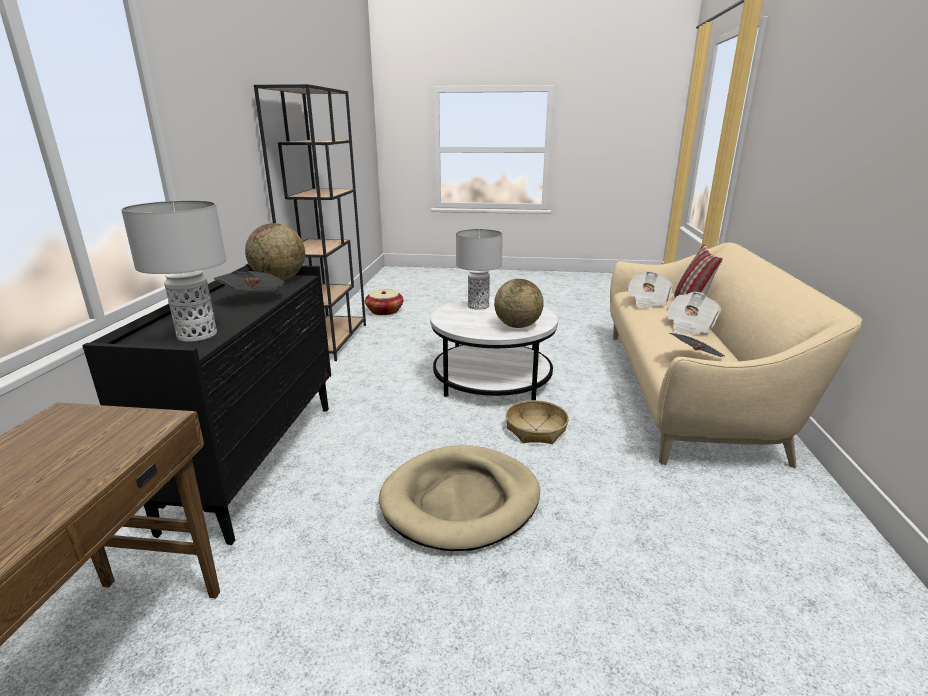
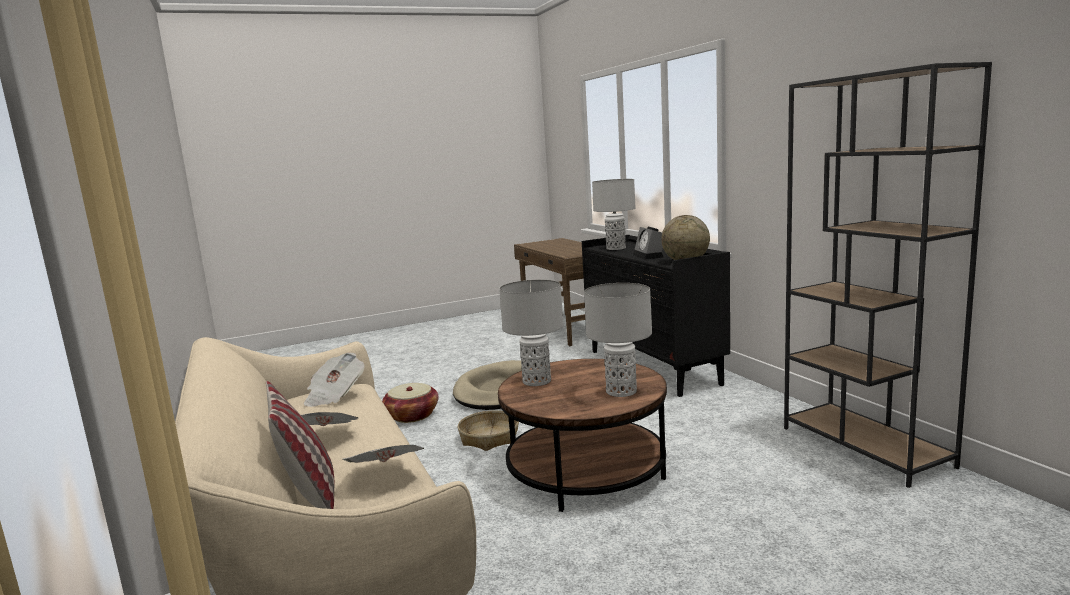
camera: 150 degrees right, 10 degrees down
newspaper [214,271,285,291] -> alarm clock [633,227,663,260]
basket [365,290,404,315] -> basket moved to [382,383,438,423]
white coffee table [430,297,558,400] -> brown coffee table [498,359,667,512]
globe [494,279,544,328] -> white table lamp [499,280,564,386]

